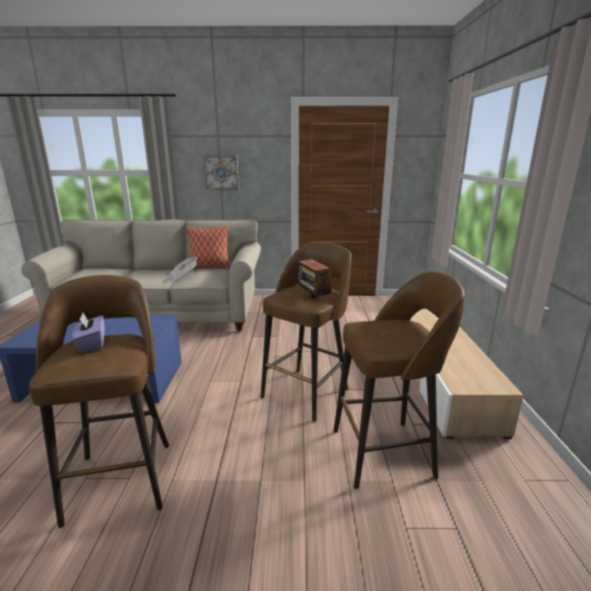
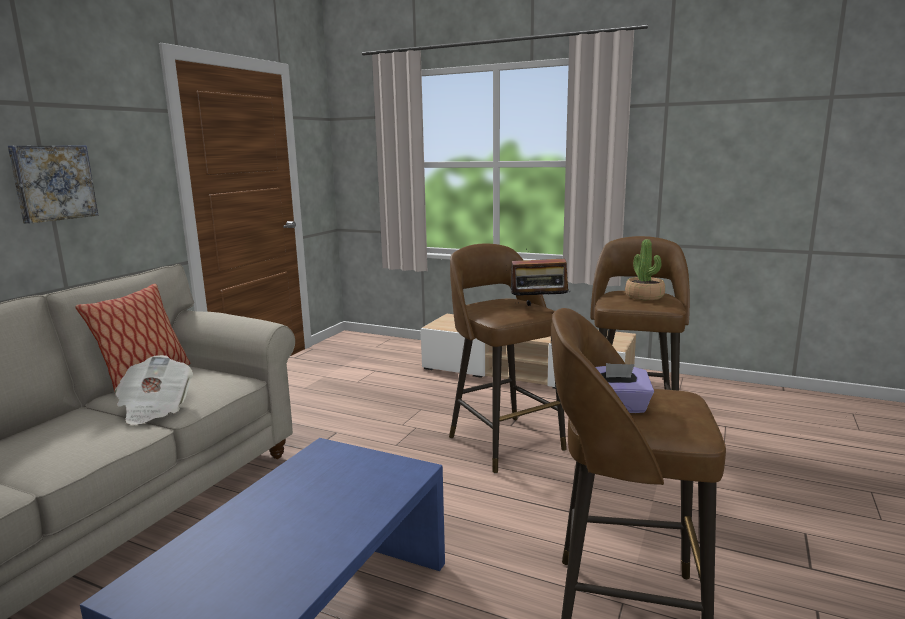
camera: 65 degrees left, 5 degrees down
none -> potted plant [625,239,665,300]

